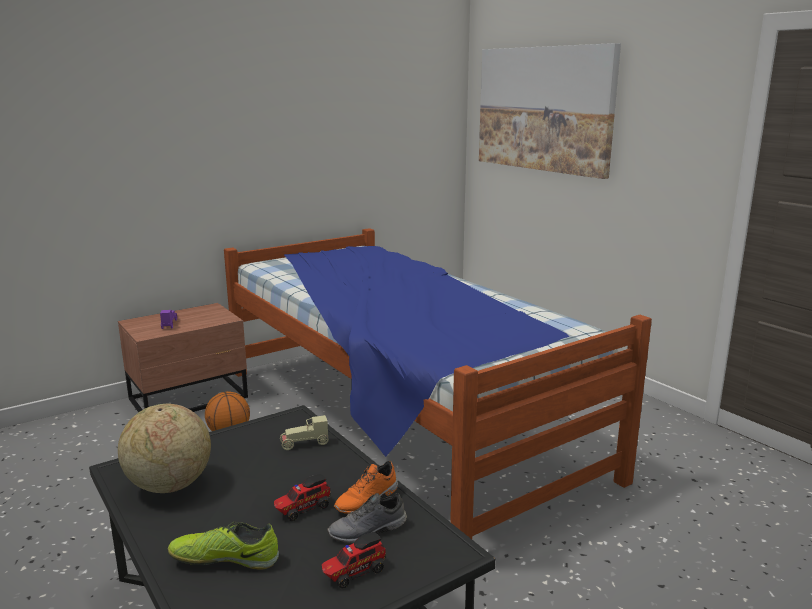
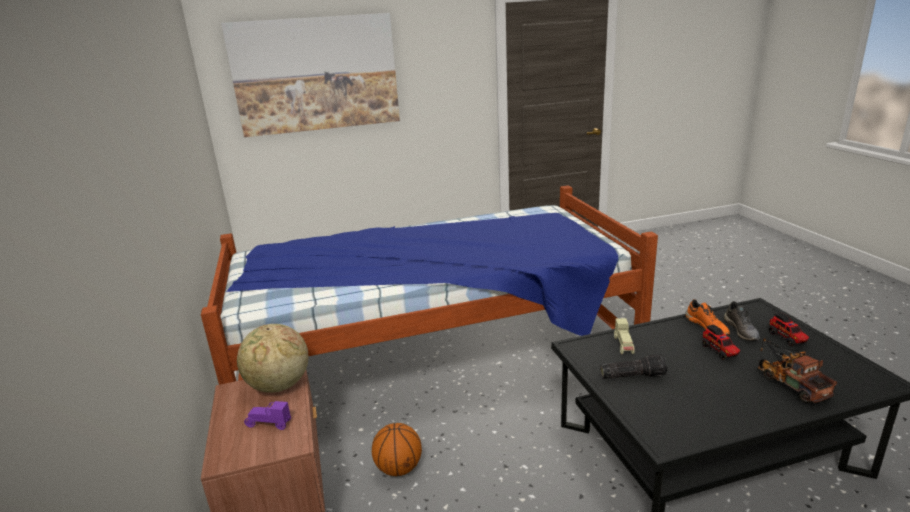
camera: 70 degrees left, 5 degrees up
globe [118,403,211,493] -> globe moved to [237,324,308,393]
shoe [168,522,279,570] -> toy truck [758,338,837,403]
none -> flashlight [600,354,668,379]

